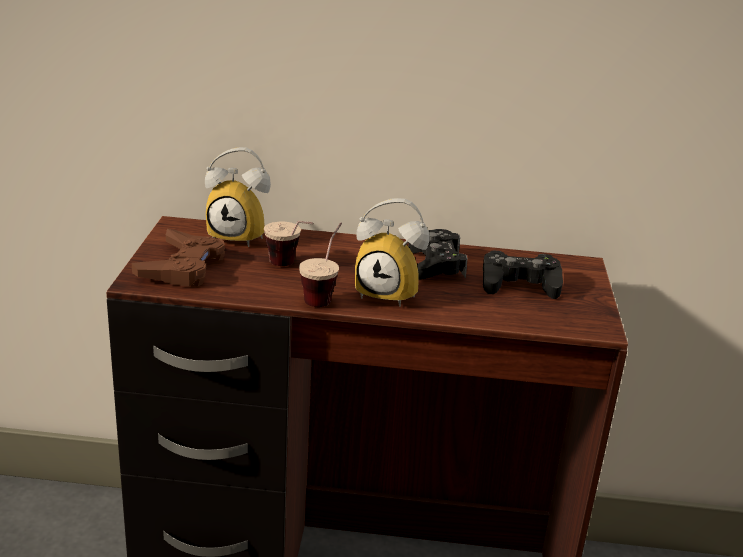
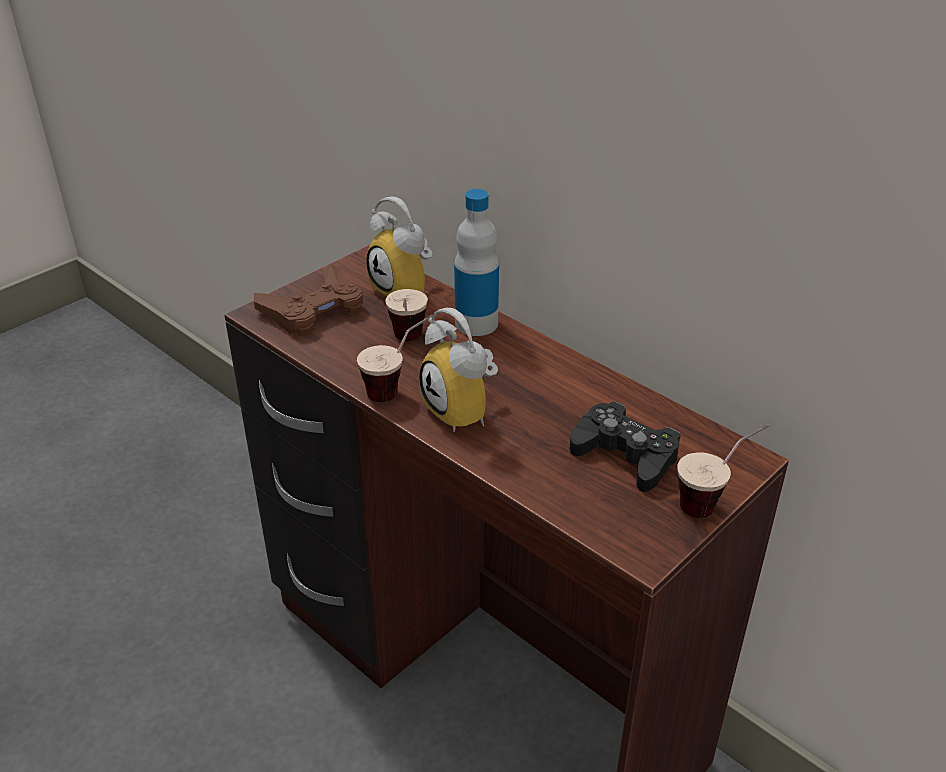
camera: 40 degrees right, 10 degrees up
black game controller [408,229,468,280] -> none
none -> bottle [454,189,499,336]
none -> cup [678,424,769,518]

